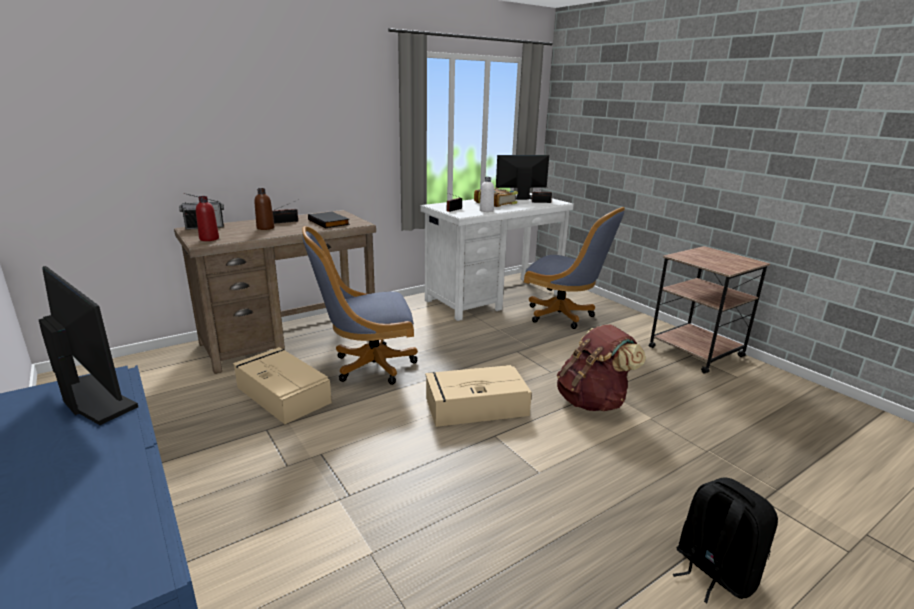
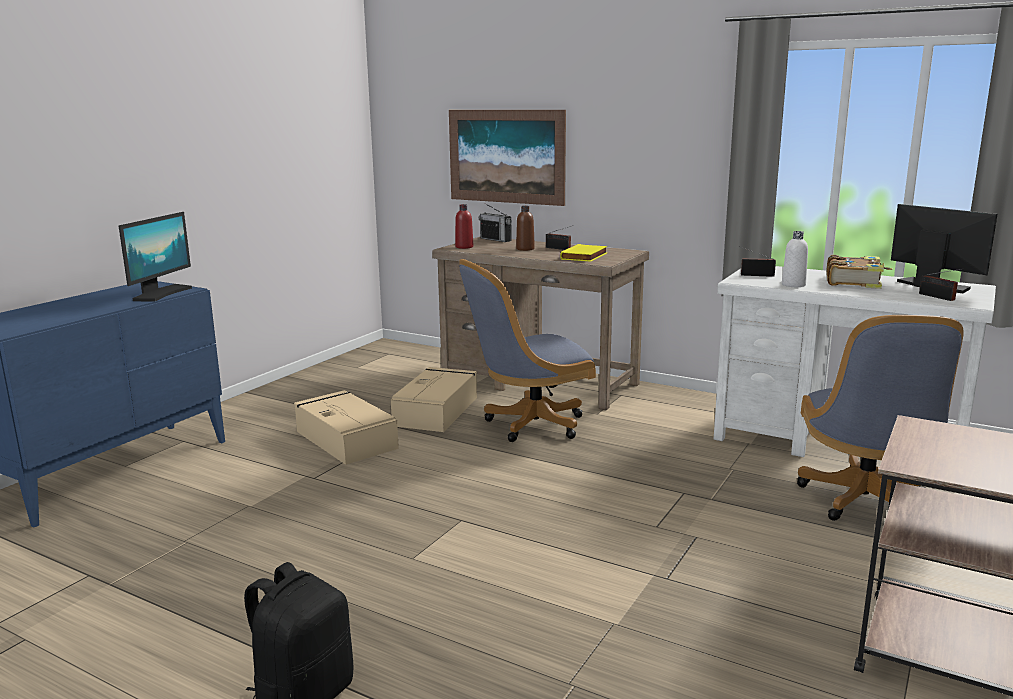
camera: 65 degrees right, 5 degrees down
blue office chair [302,226,418,385] -> blue office chair turned 75 degrees counterclockwise [459,259,596,442]
black book [308,212,350,228] -> yellow book [560,244,607,262]
beige storage box [425,365,532,427] -> beige storage box moved to [294,390,399,465]
brown backpack [557,324,646,411] -> none
none -> picture [449,110,566,206]

